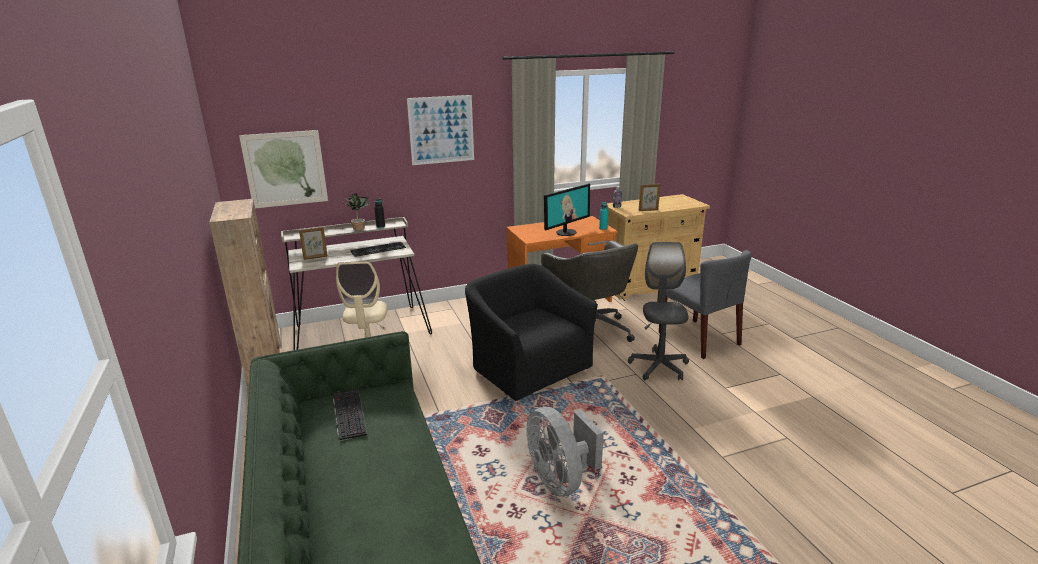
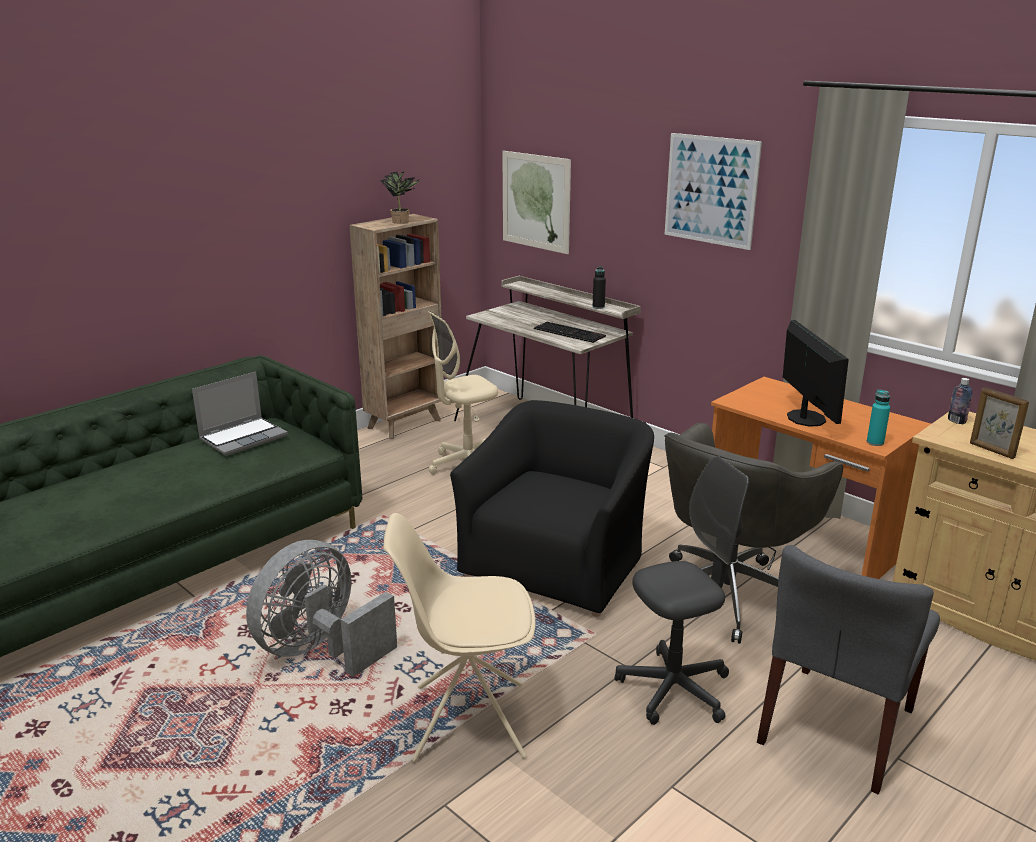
camera: 65 degrees right, 0 degrees up
picture frame [299,227,328,260] -> none
keyboard [333,390,367,441] -> laptop [192,371,288,456]
potted plant [343,193,370,231] -> potted plant moved to [380,171,420,224]
monitor [544,183,590,236] -> monitor turned 120 degrees counterclockwise [783,320,849,427]
none -> beige chair [384,513,536,762]

